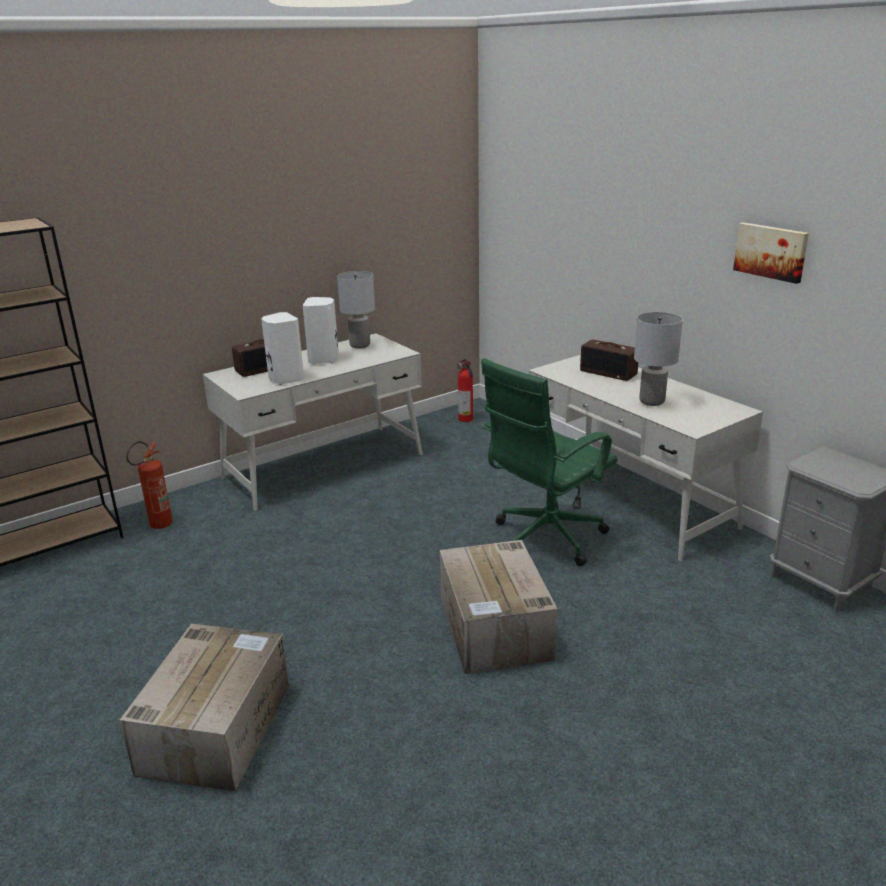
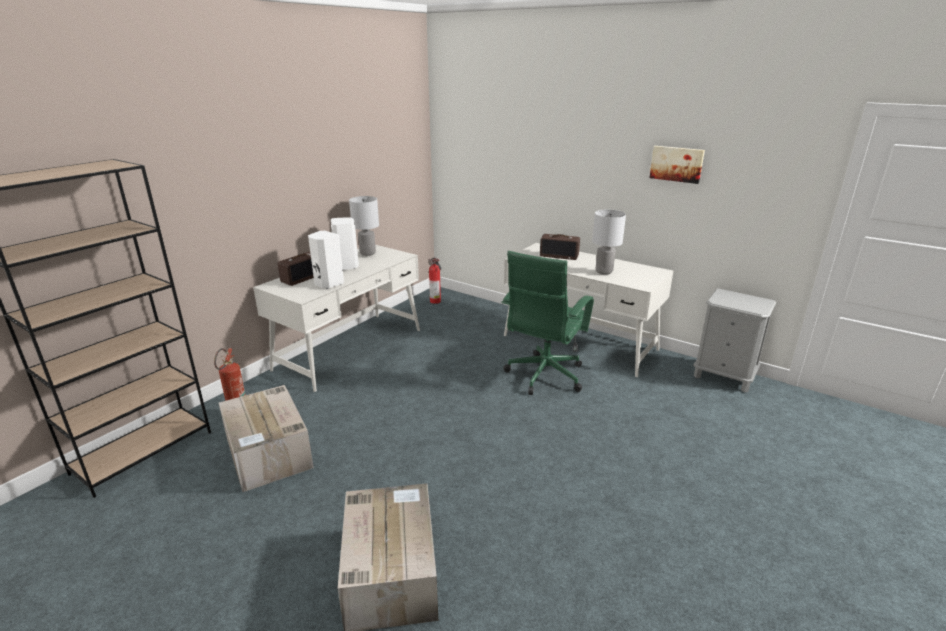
camera: 20 degrees left, 0 degrees up
cardboard box [439,540,558,674] -> cardboard box moved to [219,385,314,492]

